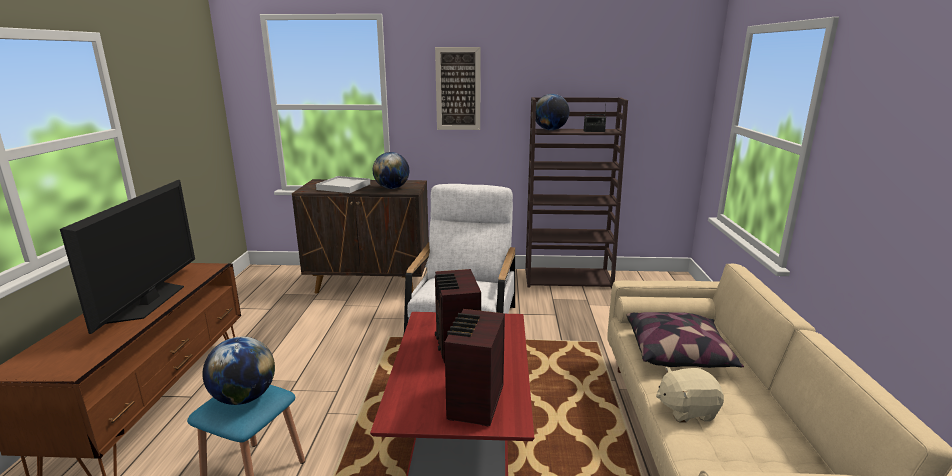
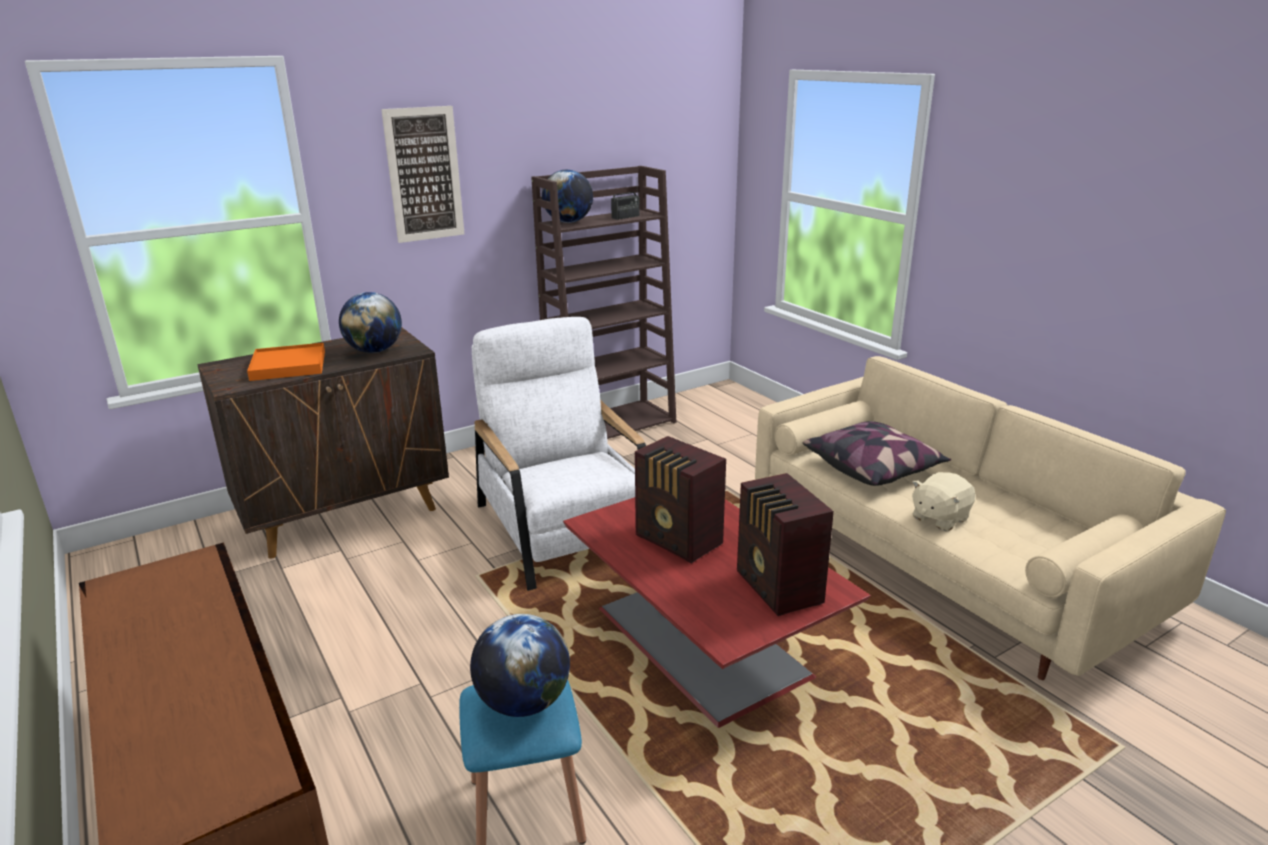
camera: 35 degrees left, 5 degrees up
television [60,180,195,334] -> none
white tray [316,176,370,193] -> orange tray [247,343,325,381]

